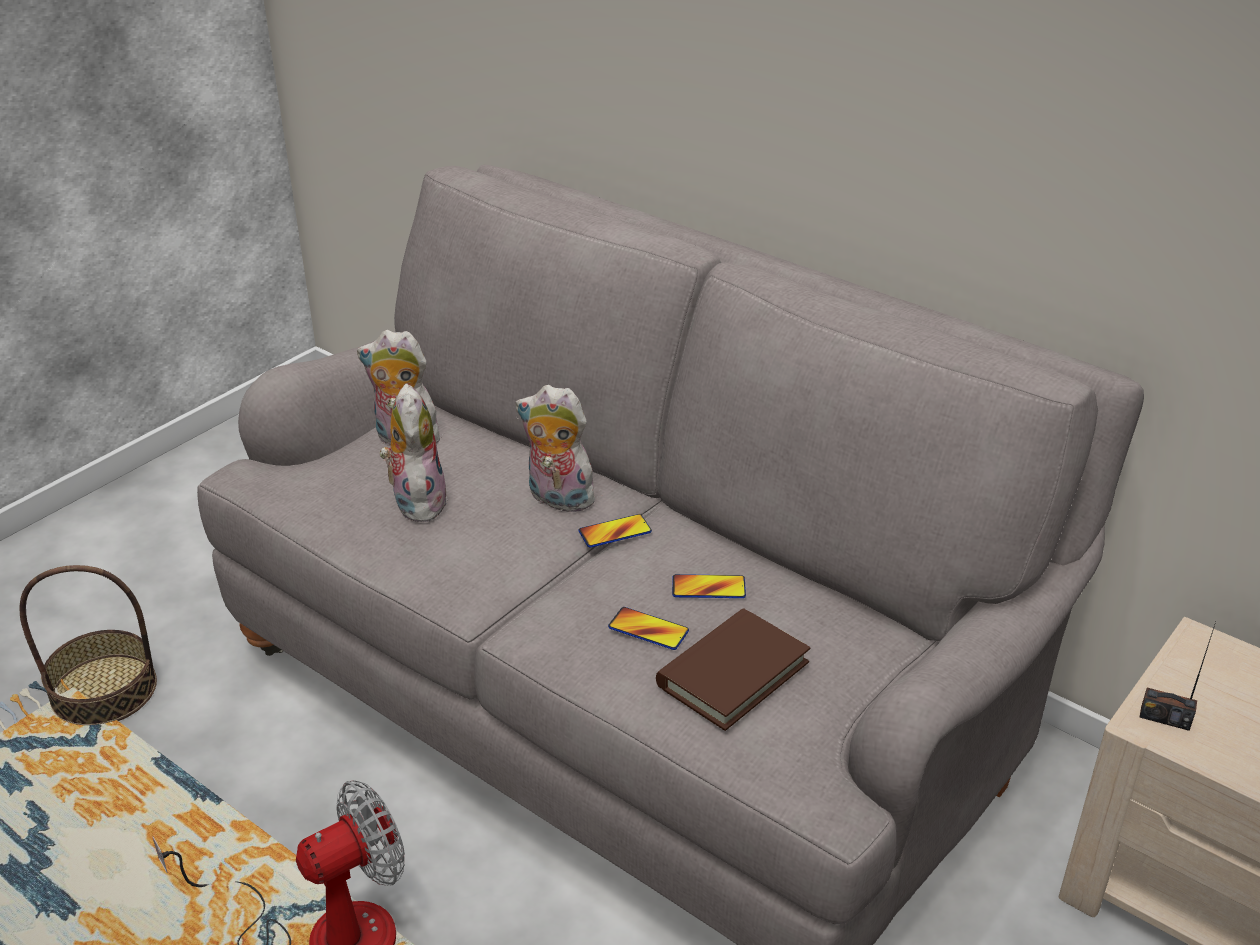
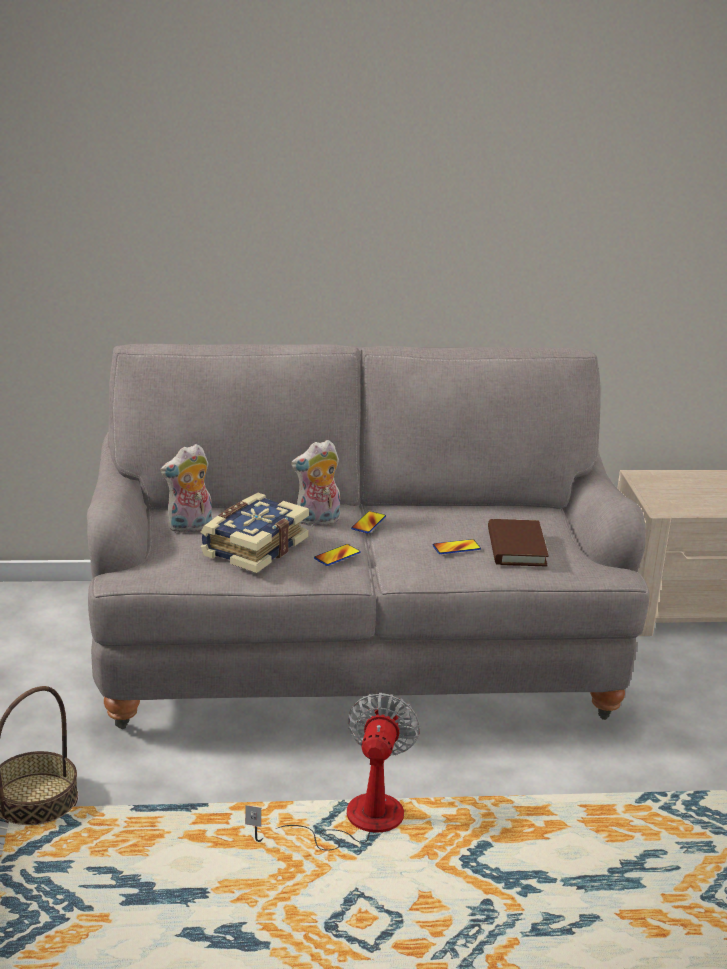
camera: 45 degrees left, 10 degrees down
plush toy [380,383,448,522] -> book [201,493,309,573]
phone [672,574,746,598] -> phone moved to [314,544,361,566]
radio [1139,622,1216,731] -> none

